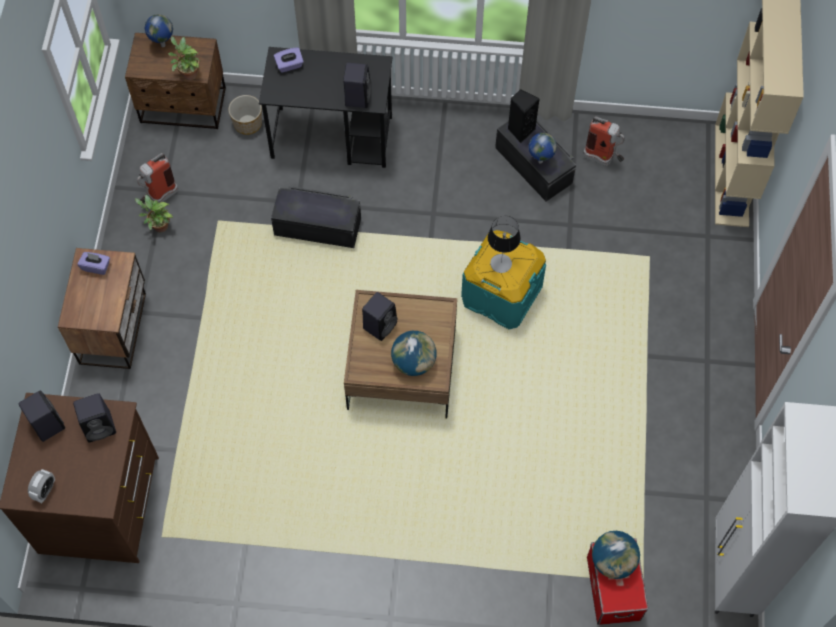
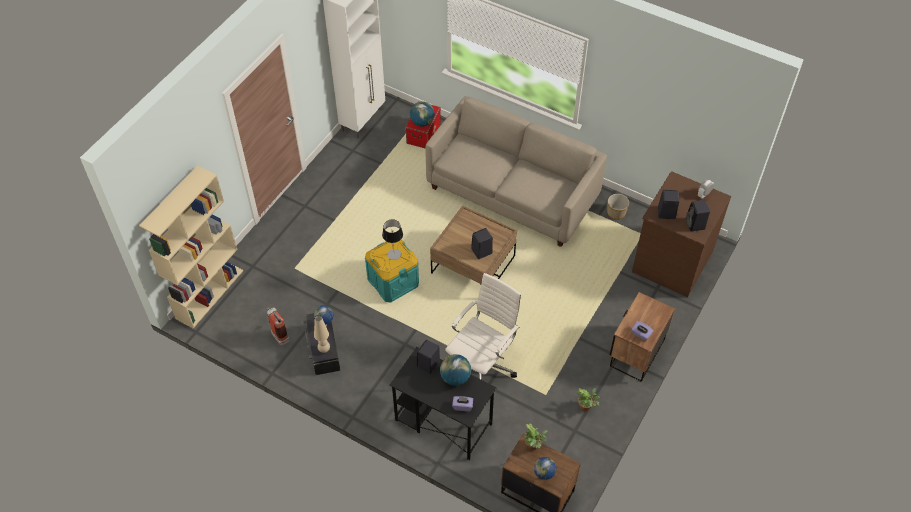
camera: 155 degrees left, 10 degrees down
fire extinguisher [137,153,178,203] -> none
planter [228,95,262,135] -> planter moved to [607,194,629,220]
black storage box [271,186,361,248] -> white office chair [445,273,521,380]
globe [391,331,437,376] -> globe moved to [440,354,471,386]
black speaker [508,89,540,143] -> beige table lamp [314,315,330,353]
none -> beige sofa [425,96,607,247]

